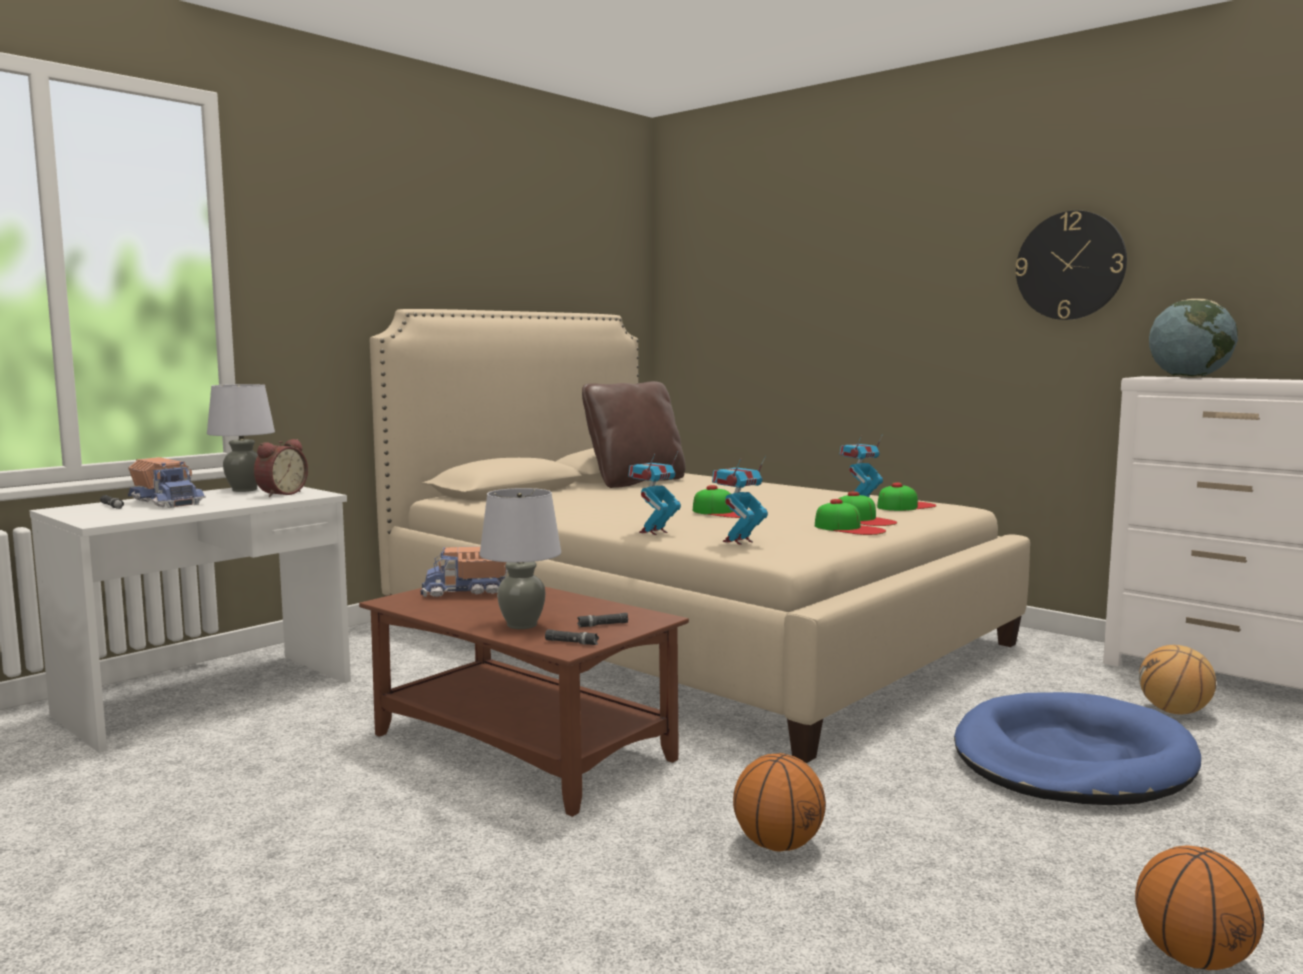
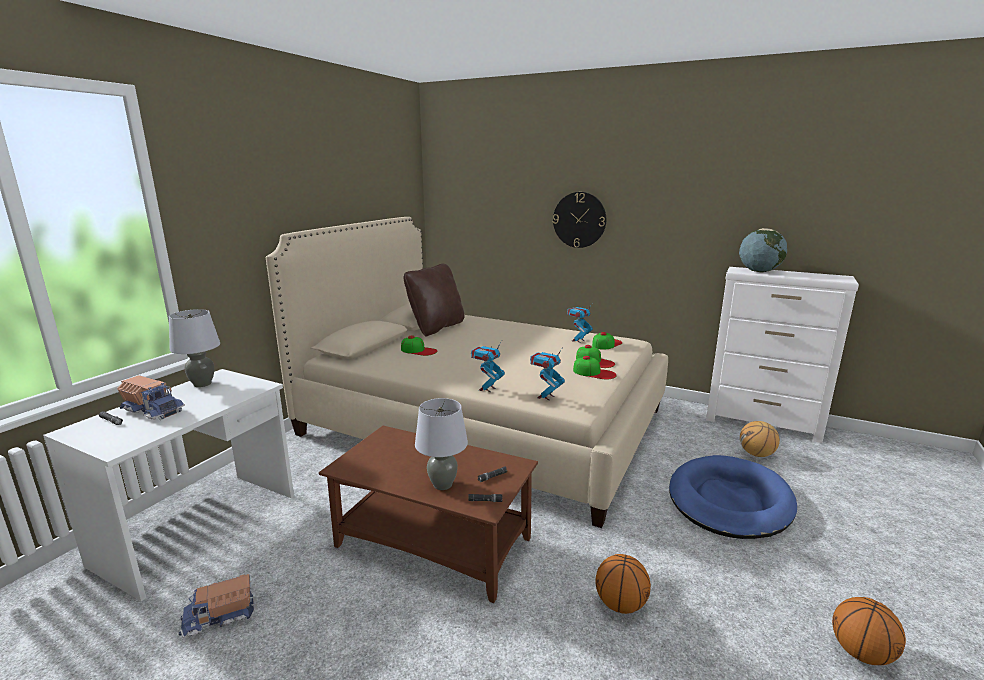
camera: 15 degrees left, 10 degrees up
alarm clock [254,439,308,497] -> none
toy truck [421,546,507,597] -> toy truck moved to [179,574,257,638]
cap [693,485,754,518] -> cap moved to [401,335,437,356]
wall clock [1015,210,1127,320] -> wall clock moved to [553,192,606,248]

